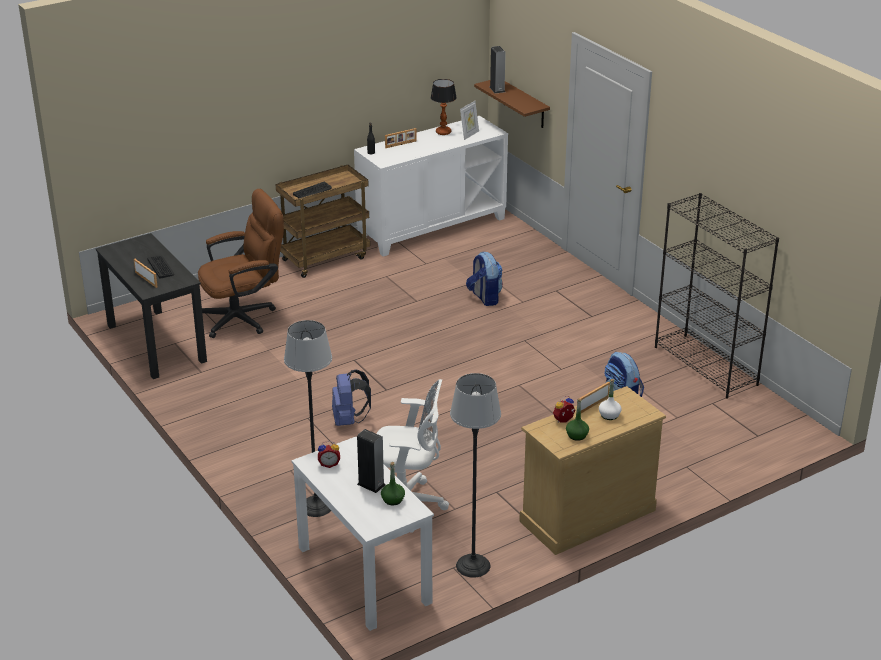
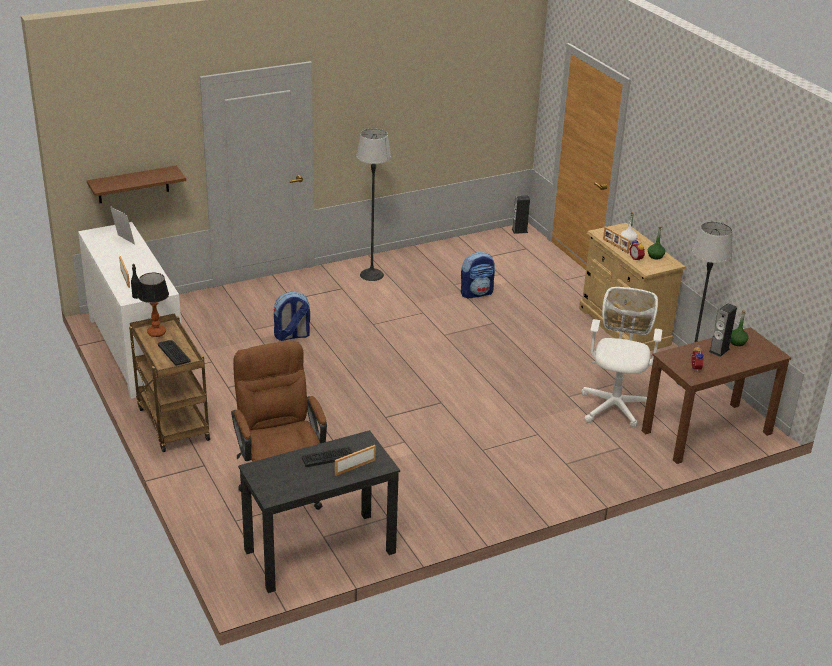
camera: 85 degrees left, 0 degrees up
floor lamp [284,320,332,517] -> floor lamp moved to [356,128,391,281]
white desk [291,437,434,631] -> brown desk [642,327,791,464]
blue backpack [332,369,371,426] -> none
table lamp [431,79,457,135] -> table lamp moved to [138,273,169,337]
speaker [489,46,506,94] -> speaker moved to [511,195,530,234]
black bookcase [655,193,779,399] -> none

